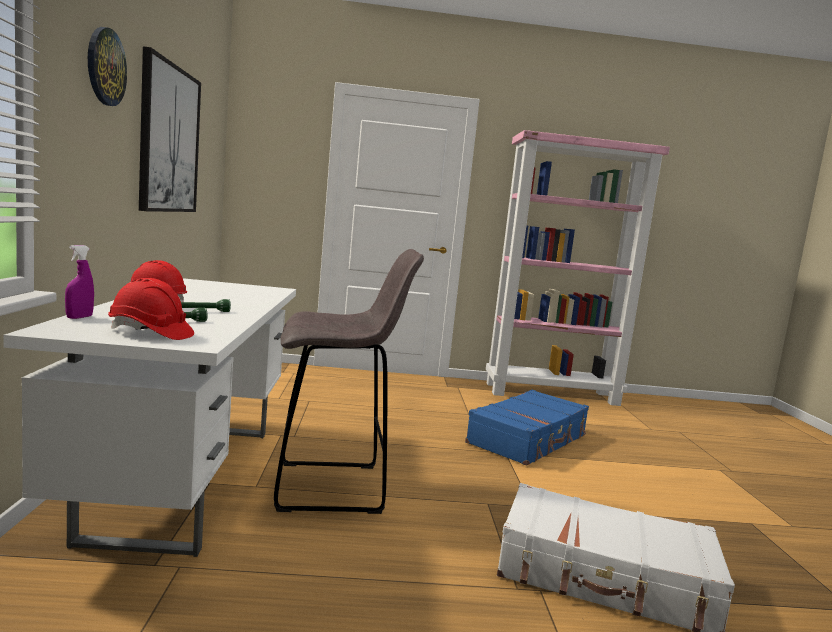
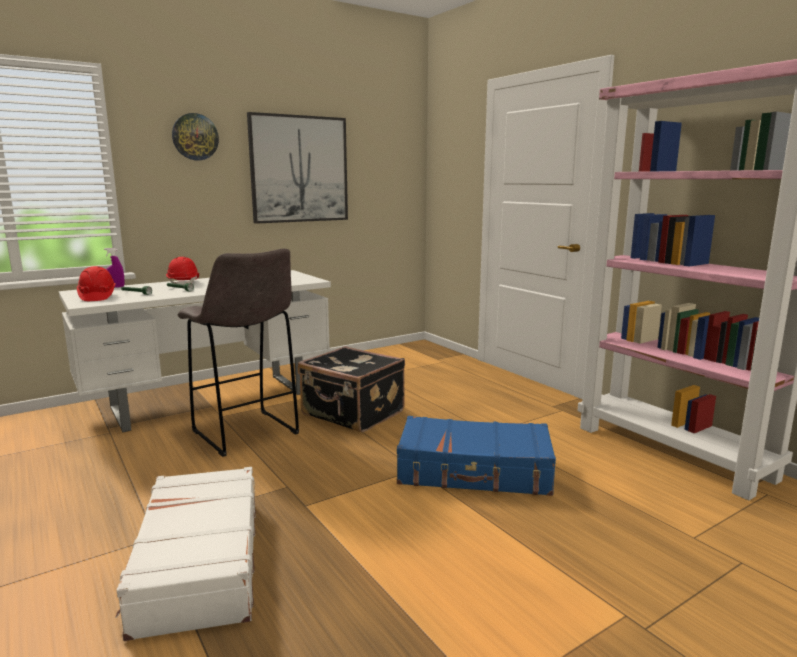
camera: 60 degrees right, 5 degrees up
none -> black suitcase [298,346,405,432]

